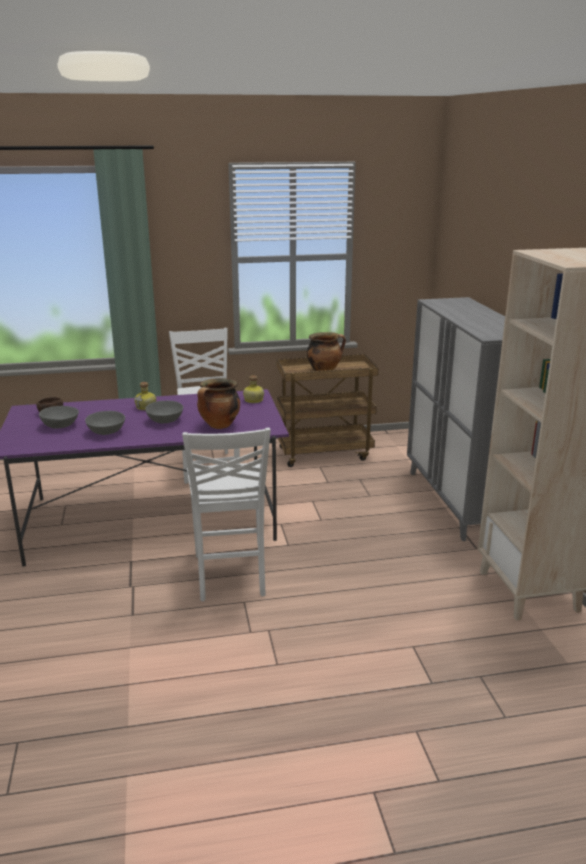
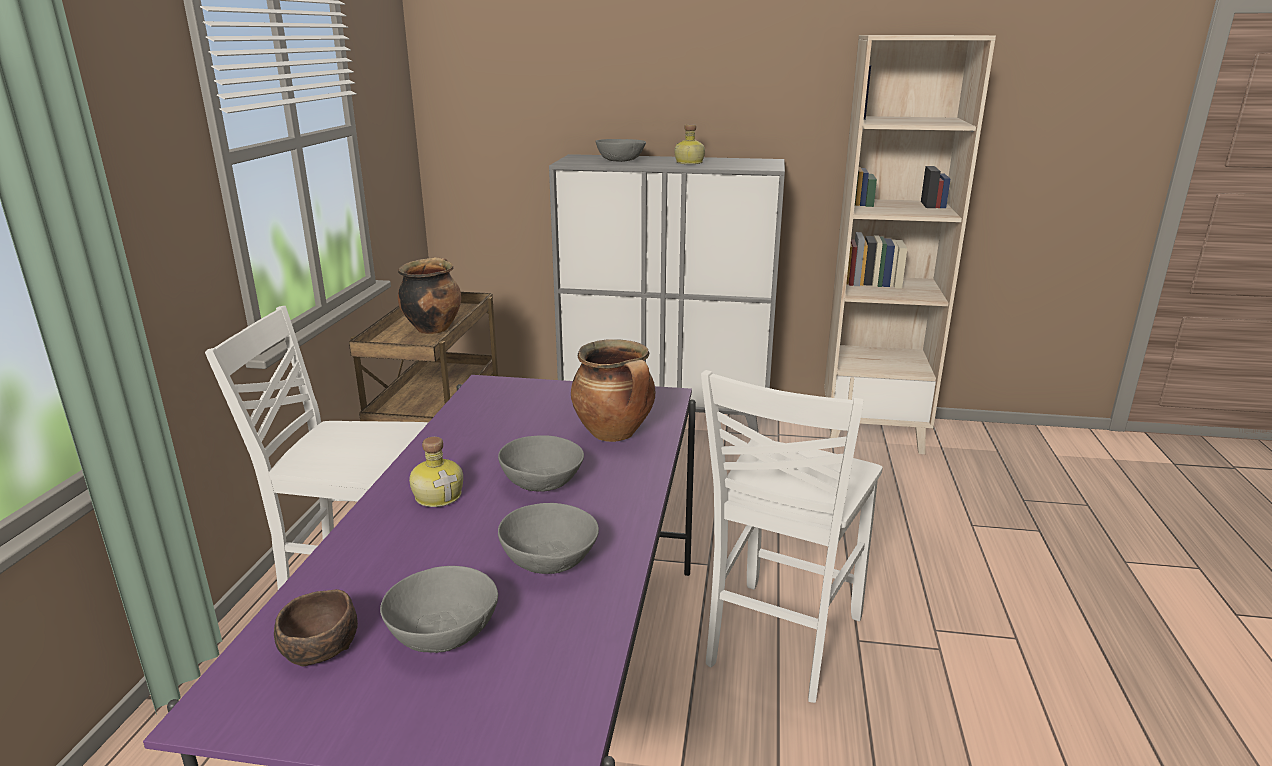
camera: 70 degrees left, 0 degrees up
white chair [182,428,271,601] -> white chair turned 105 degrees clockwise [701,370,883,703]
bottle [243,375,264,403] -> bottle moved to [674,124,705,164]
none -> grey bowl [596,139,646,162]

